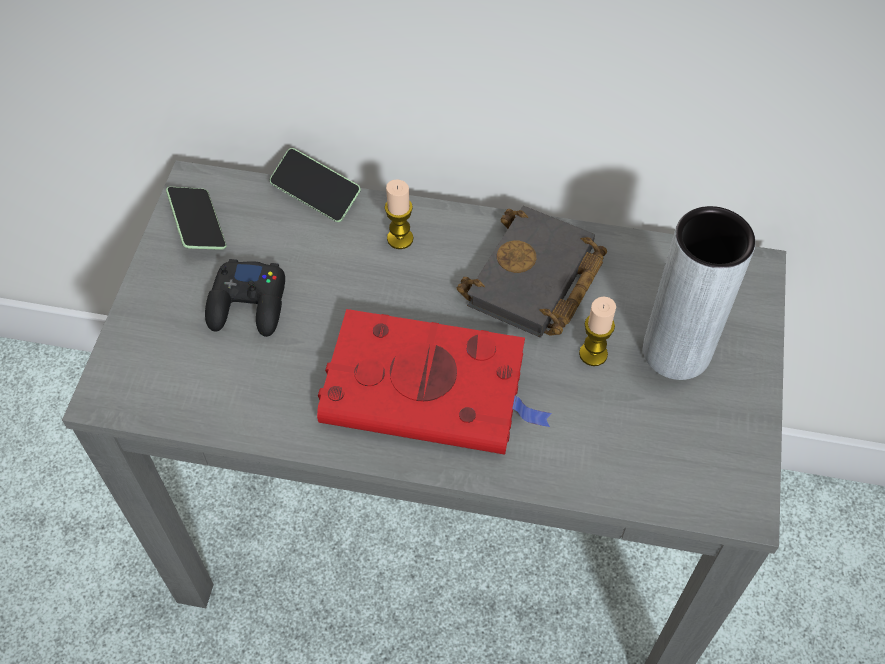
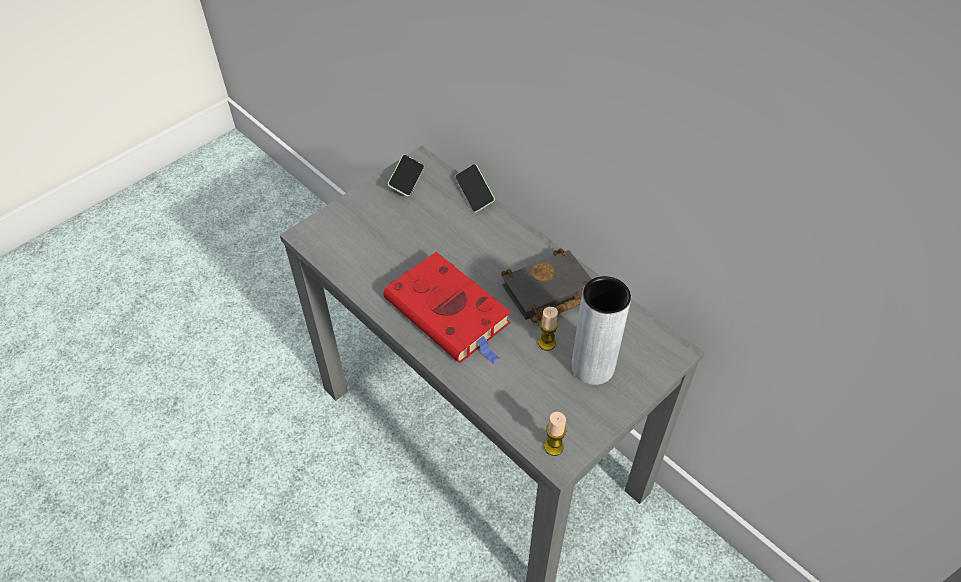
camera: 35 degrees right, 5 degrees down
black game controller [205,259,285,337] -> none
candle [385,179,414,249] -> candle moved to [544,412,567,456]

